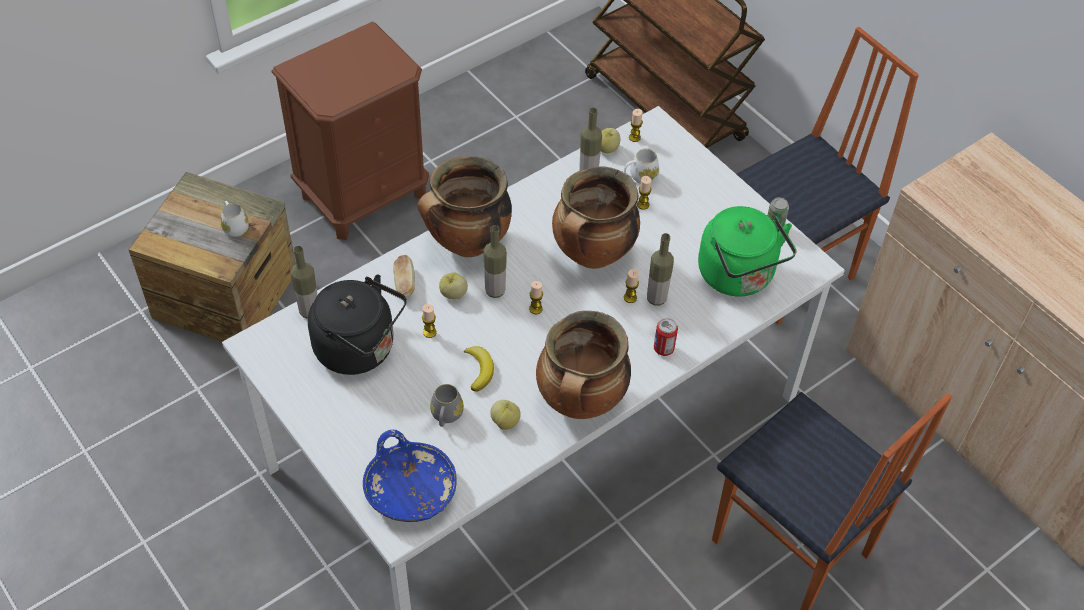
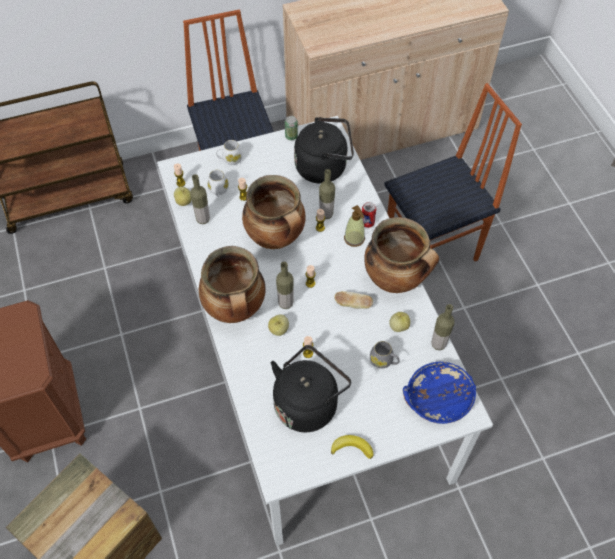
camera: 70 degrees left, 5 degrees up
white mug [221,201,249,237] -> white mug moved to [216,140,243,165]
bottle [291,246,318,319] -> bottle moved to [431,304,454,350]
bread [393,255,415,298] -> bread moved to [334,291,373,309]
banana [464,346,494,392] -> banana moved to [331,435,374,459]
green kettle [698,206,797,297] -> black kettle [294,117,354,183]
none -> soap dispenser [344,205,365,247]

